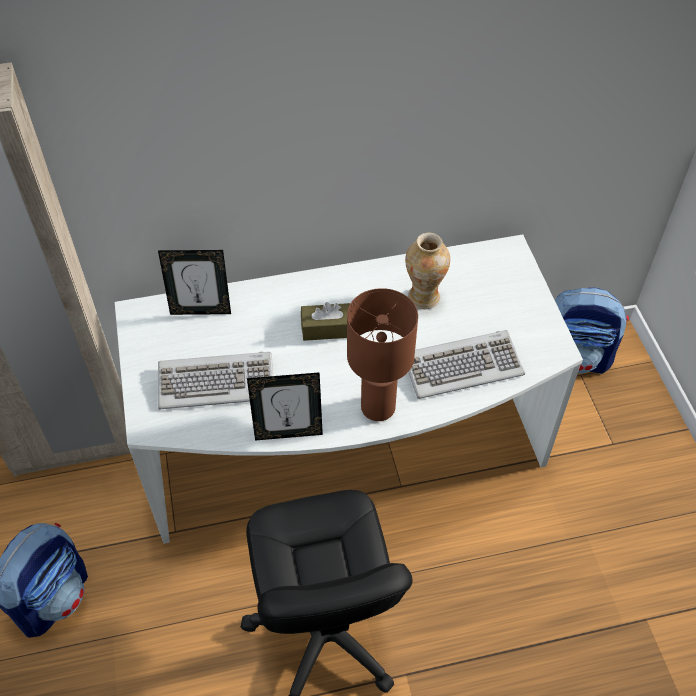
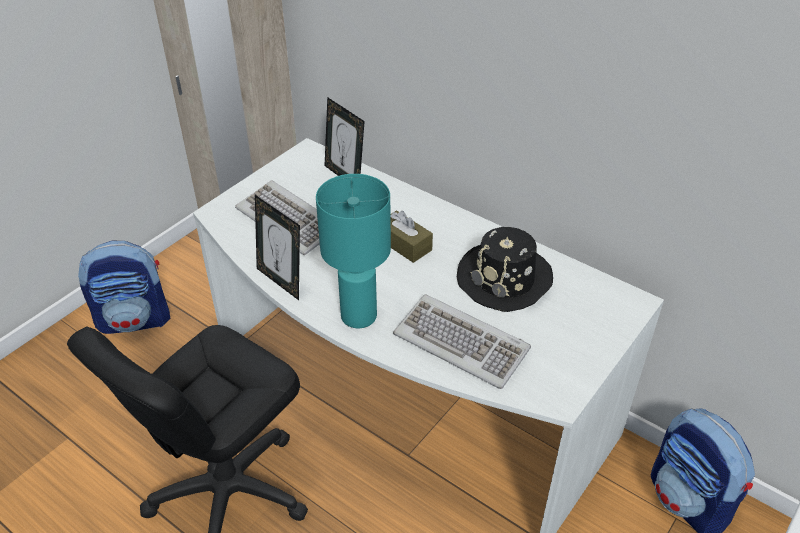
camera: 50 degrees right, 10 degrees down
brown table lamp [347,288,418,421] -> turquoise table lamp [316,174,391,328]
vase [405,233,450,309] -> black hat [457,227,553,312]

